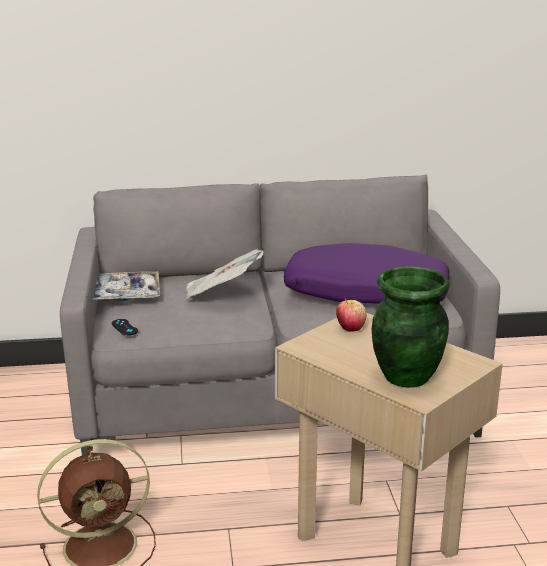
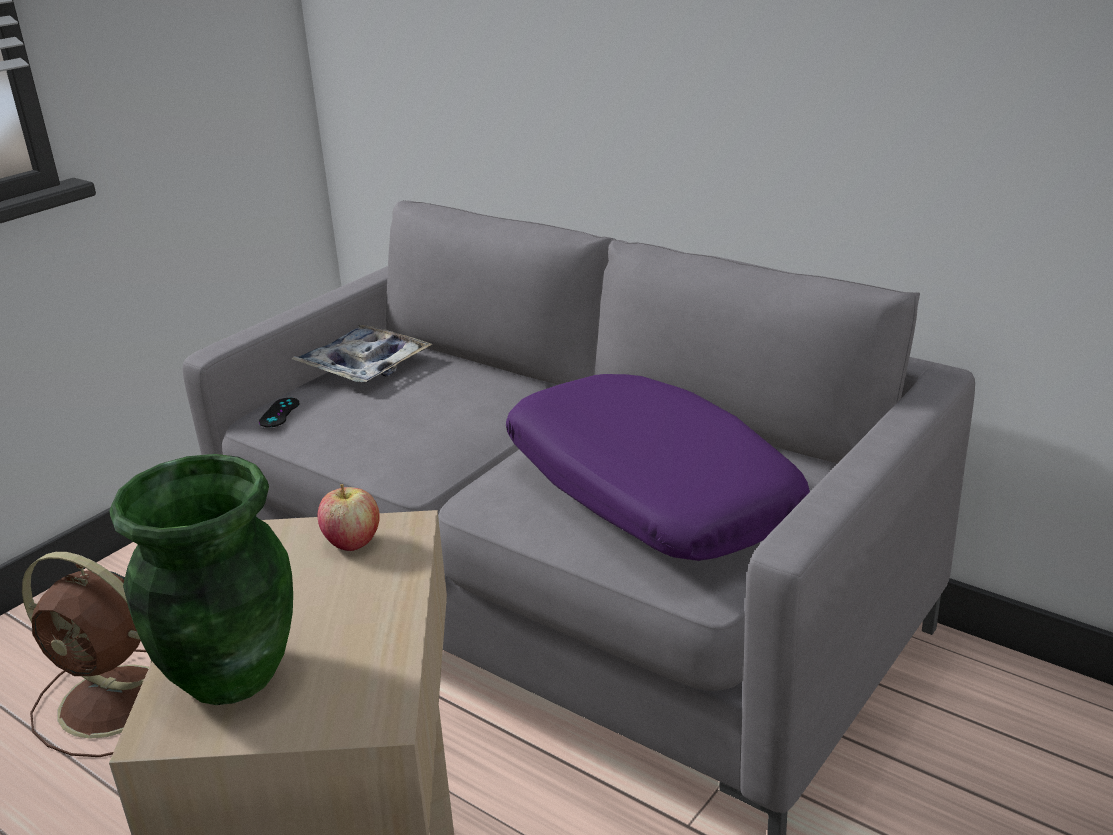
camera: 45 degrees right, 5 degrees up
newspaper [186,249,263,299] -> none

